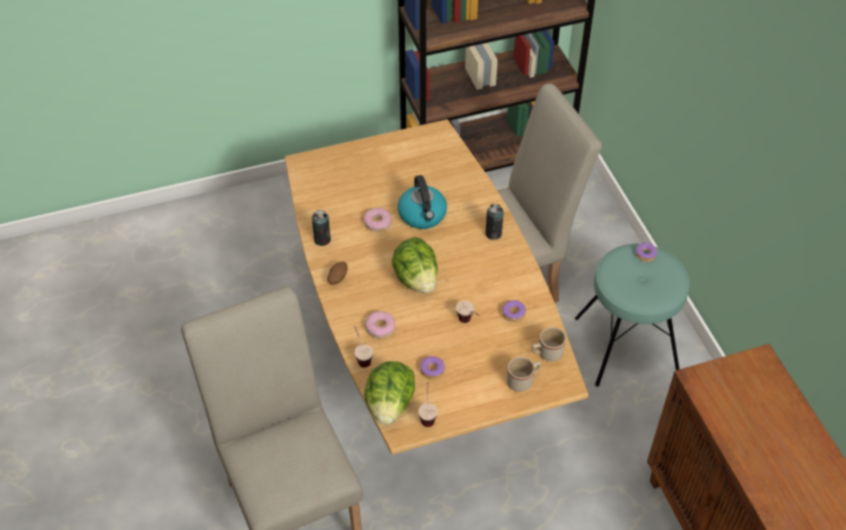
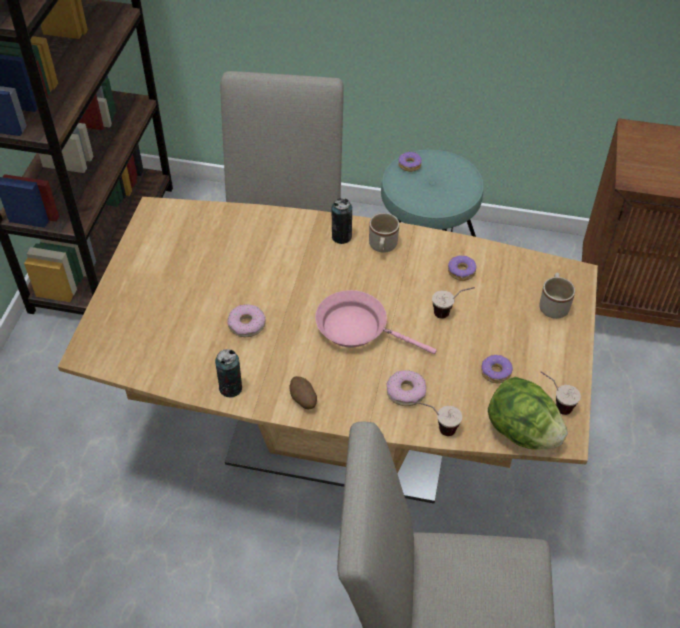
camera: 60 degrees left, 0 degrees up
lettuce [392,237,438,293] -> pink frying pan [315,290,437,354]
kettle [398,175,447,229] -> none
beige mug [532,327,566,361] -> beige mug moved to [369,213,399,253]

